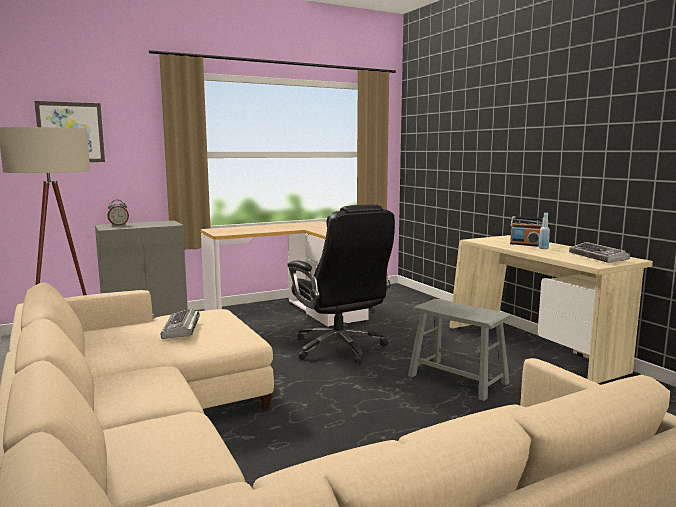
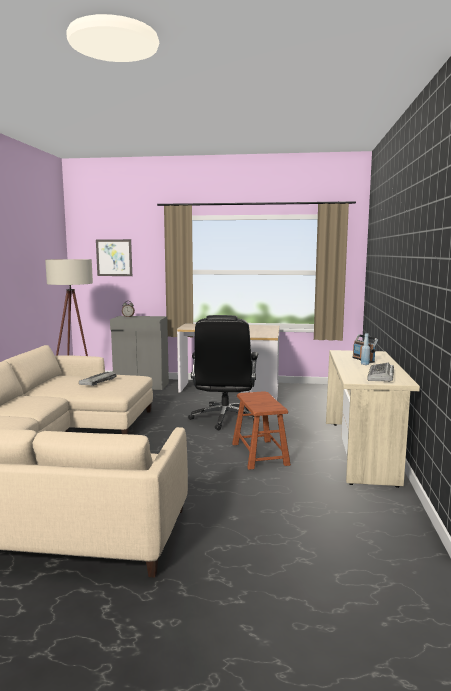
camera: 35 degrees right, 0 degrees up
grey stool [408,299,512,401] -> brown stool [232,391,291,470]

